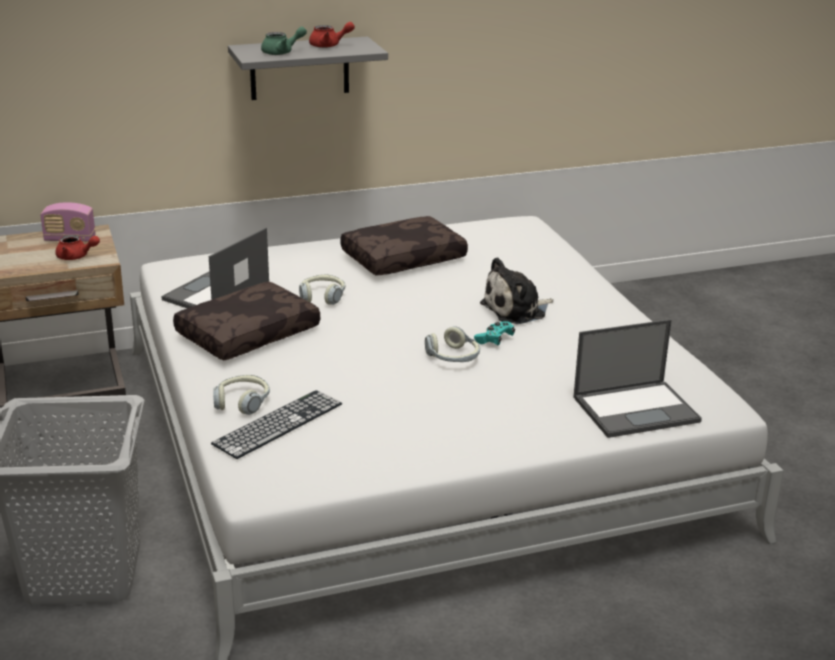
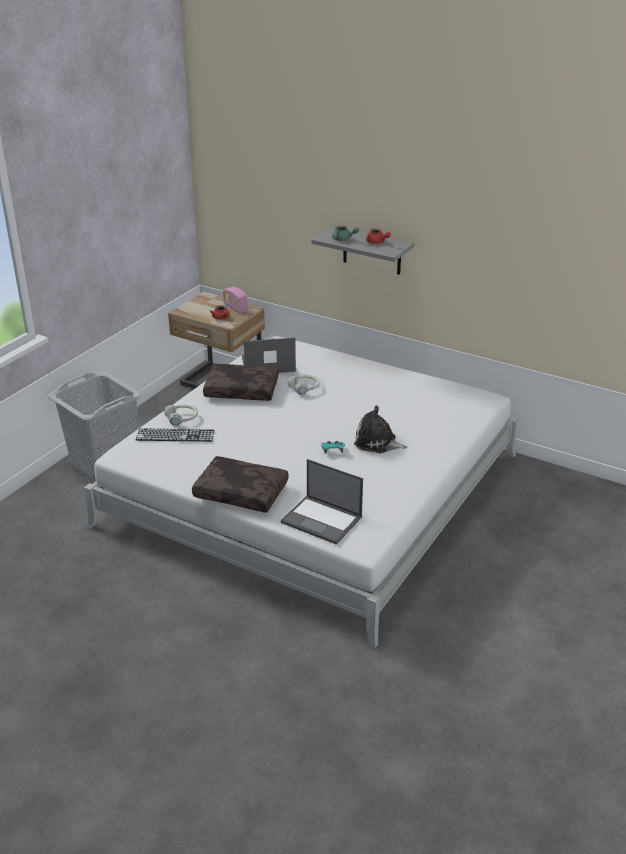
camera: 50 degrees right, 5 degrees up
brown pillow [340,216,468,276] -> brown pillow moved to [192,456,289,513]
headphones [425,326,480,362] -> none

